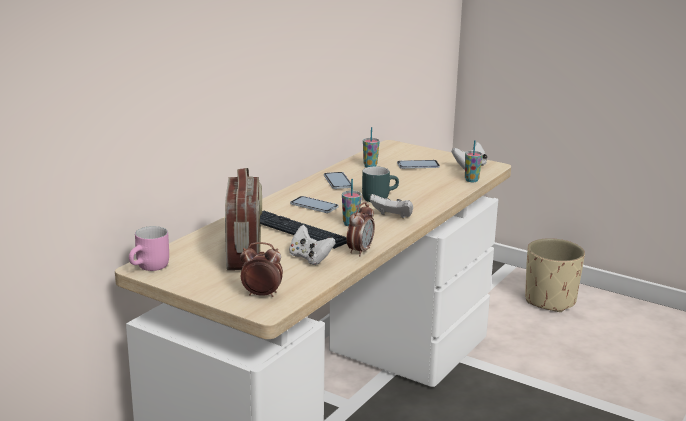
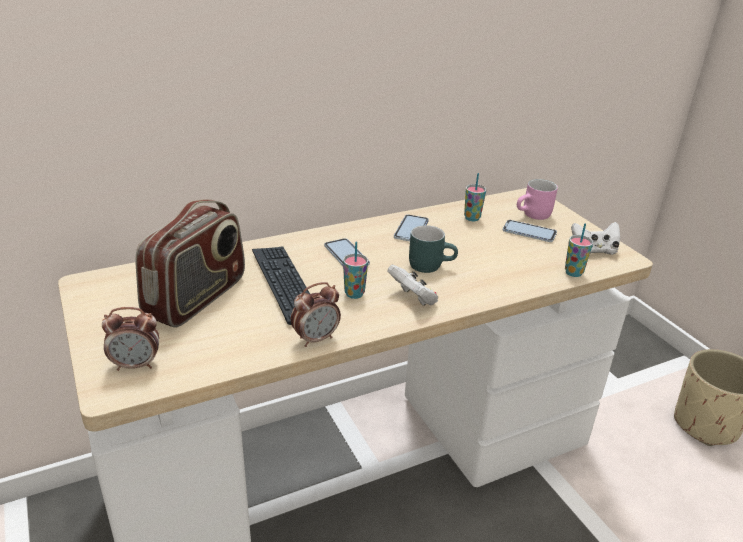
camera: 30 degrees right, 10 degrees up
pink mug [129,226,169,271] -> pink mug moved to [517,179,558,220]
alarm clock [240,242,283,297] -> alarm clock turned 135 degrees clockwise [102,307,159,371]
white game controller [289,225,336,265] -> none

